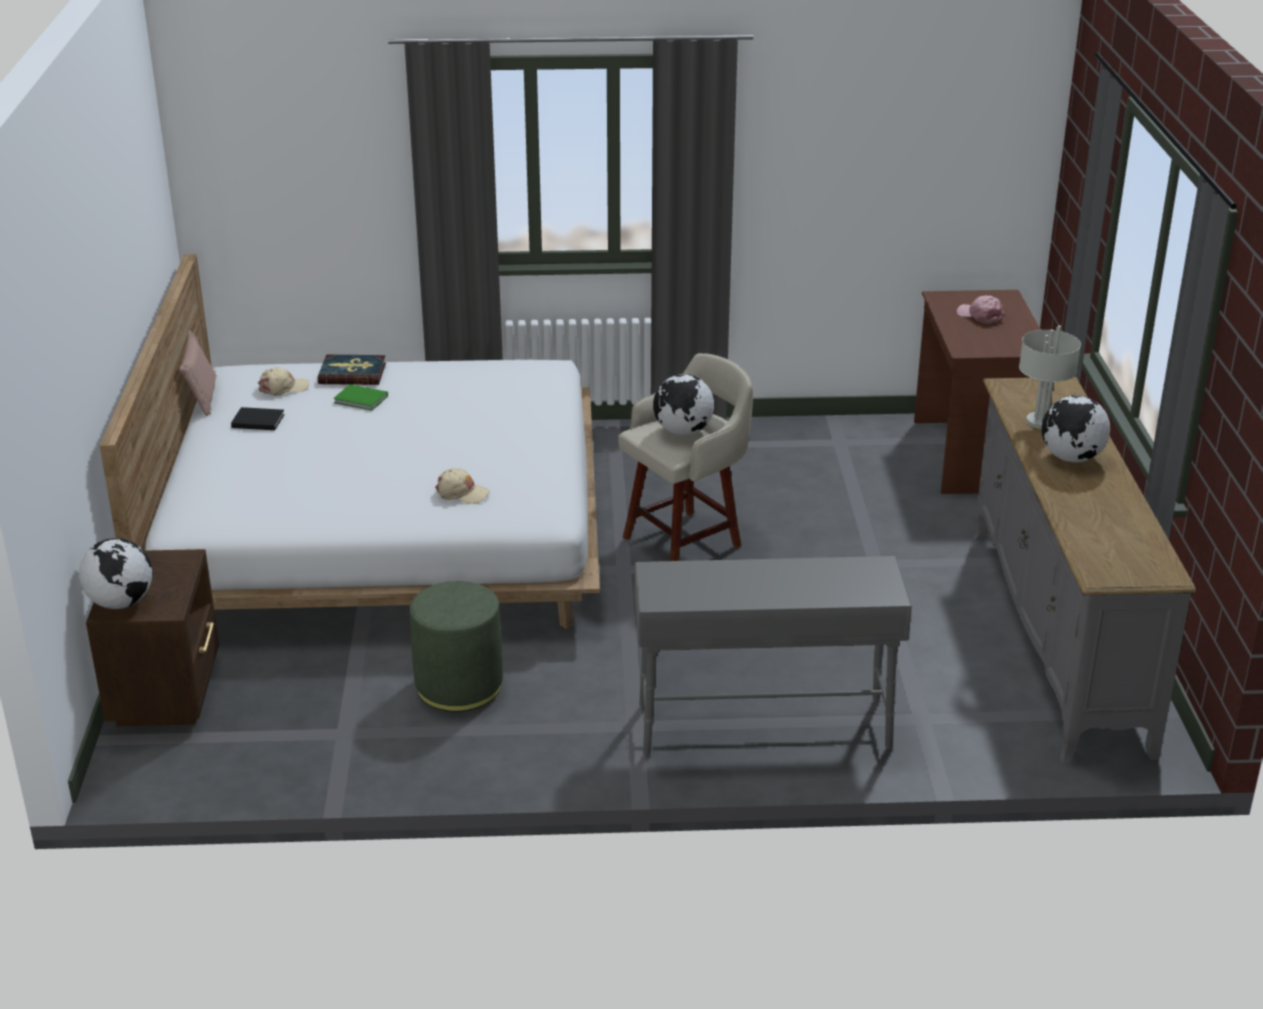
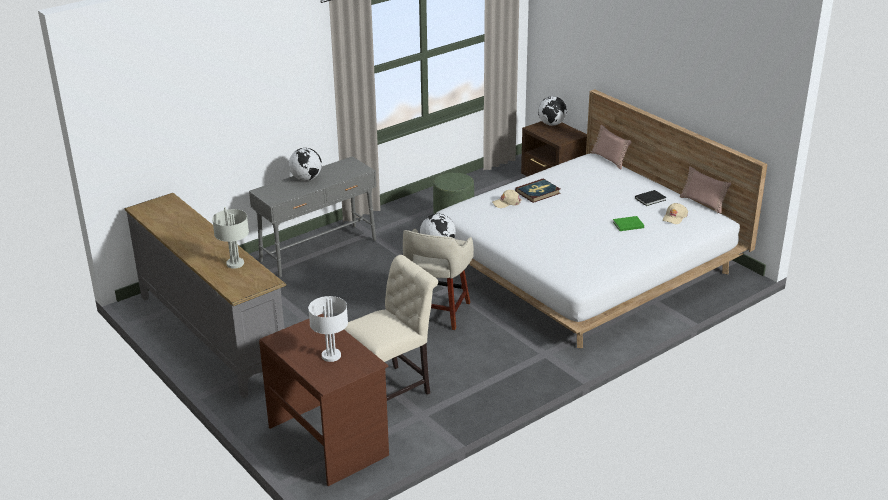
camera: 145 degrees right, 0 degrees up
book [318,354,386,385] -> book moved to [515,178,560,203]
pink cap [957,296,1005,324] -> white table lamp [308,296,348,362]
globe [1042,395,1110,462] -> globe moved to [289,148,322,181]
none -> beige chair [344,255,438,401]
none -> beige pillow [591,125,631,170]

